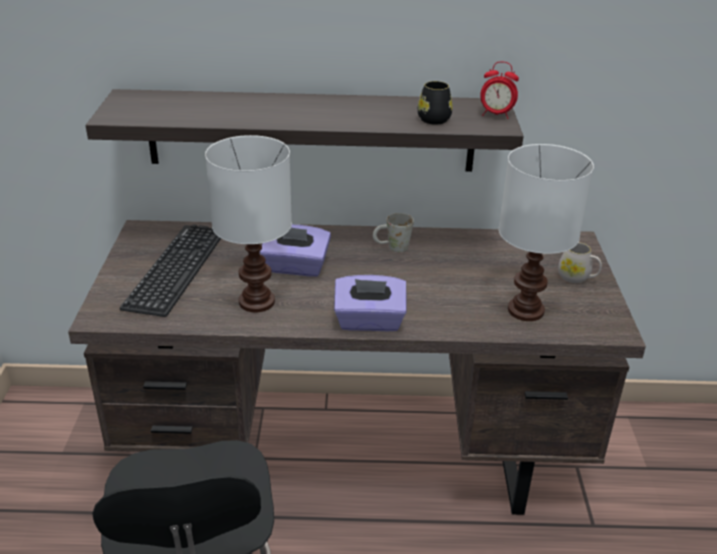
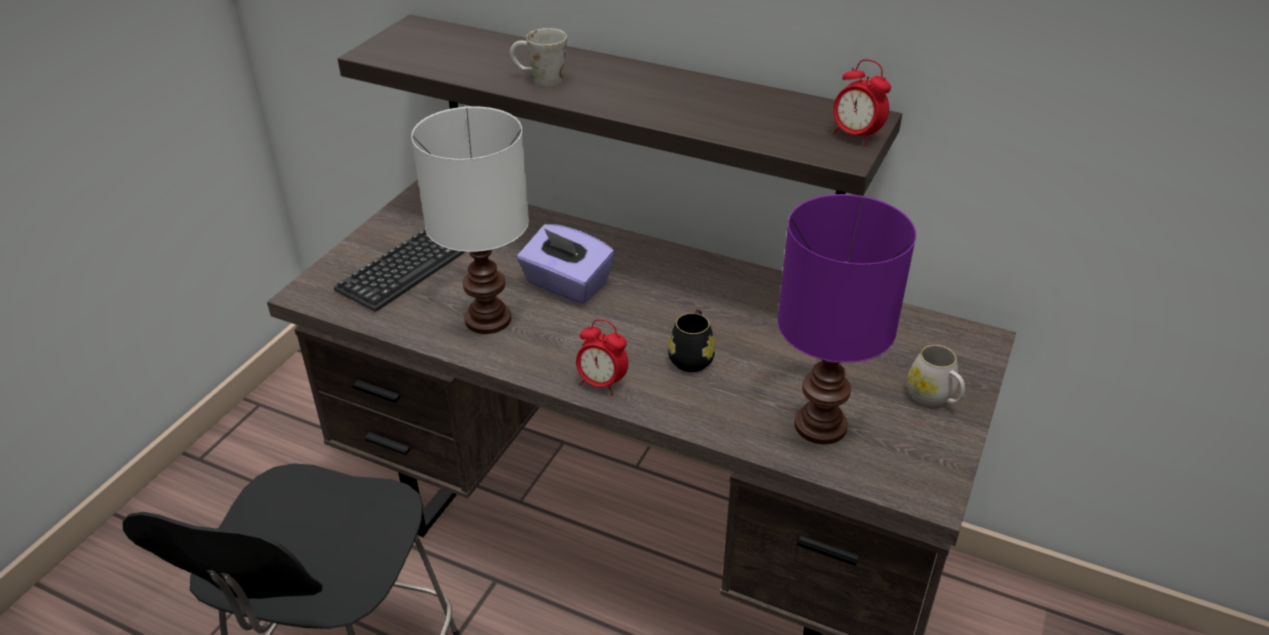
camera: 25 degrees right, 5 degrees up
purple tissue box [334,275,407,331] -> alarm clock [576,319,628,395]
white mug [373,213,414,252] -> white mug moved to [510,28,567,87]
black mug [418,81,452,125] -> black mug moved to [668,310,715,372]
white table lamp [499,144,594,321] -> purple table lamp [777,194,916,444]

